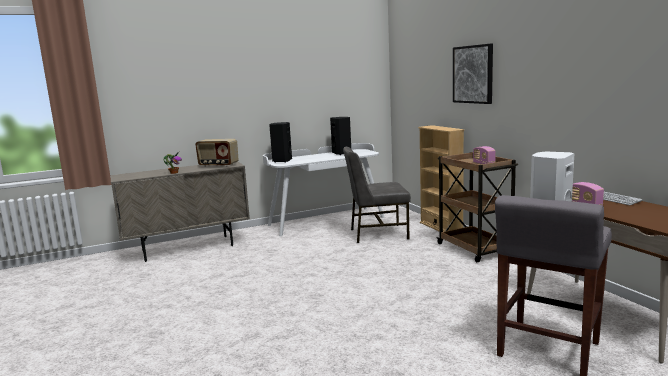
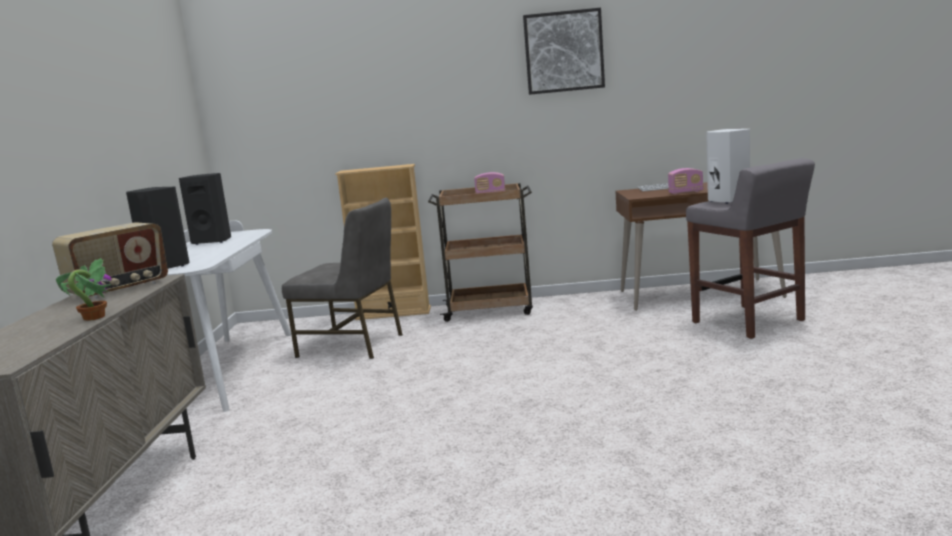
camera: 65 degrees left, 0 degrees up
grey chair [343,147,411,243] -> grey chair turned 90 degrees counterclockwise [282,198,403,359]
picture [453,43,493,104] -> picture moved to [523,8,605,95]

